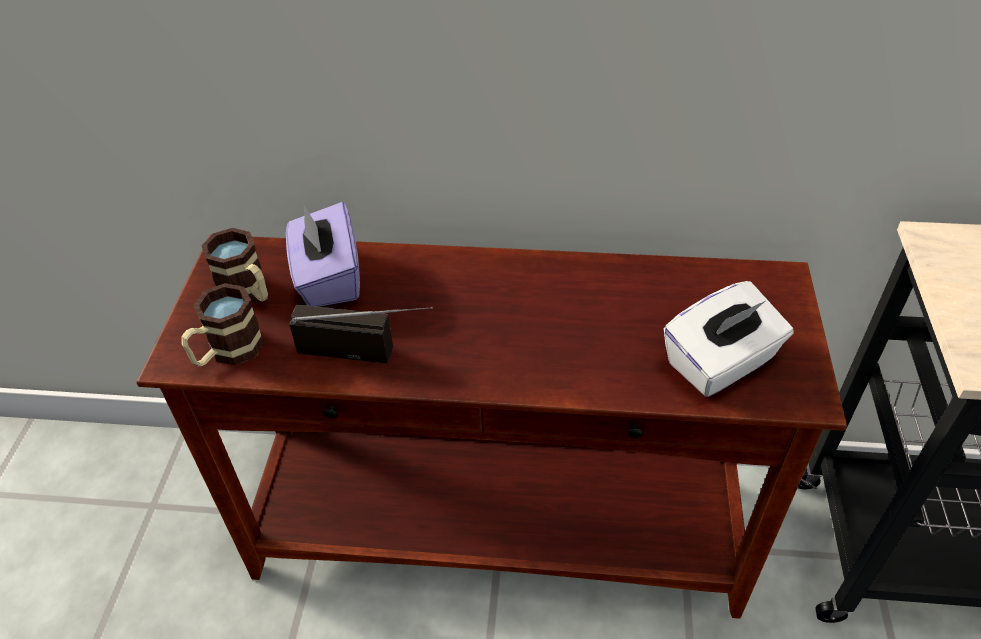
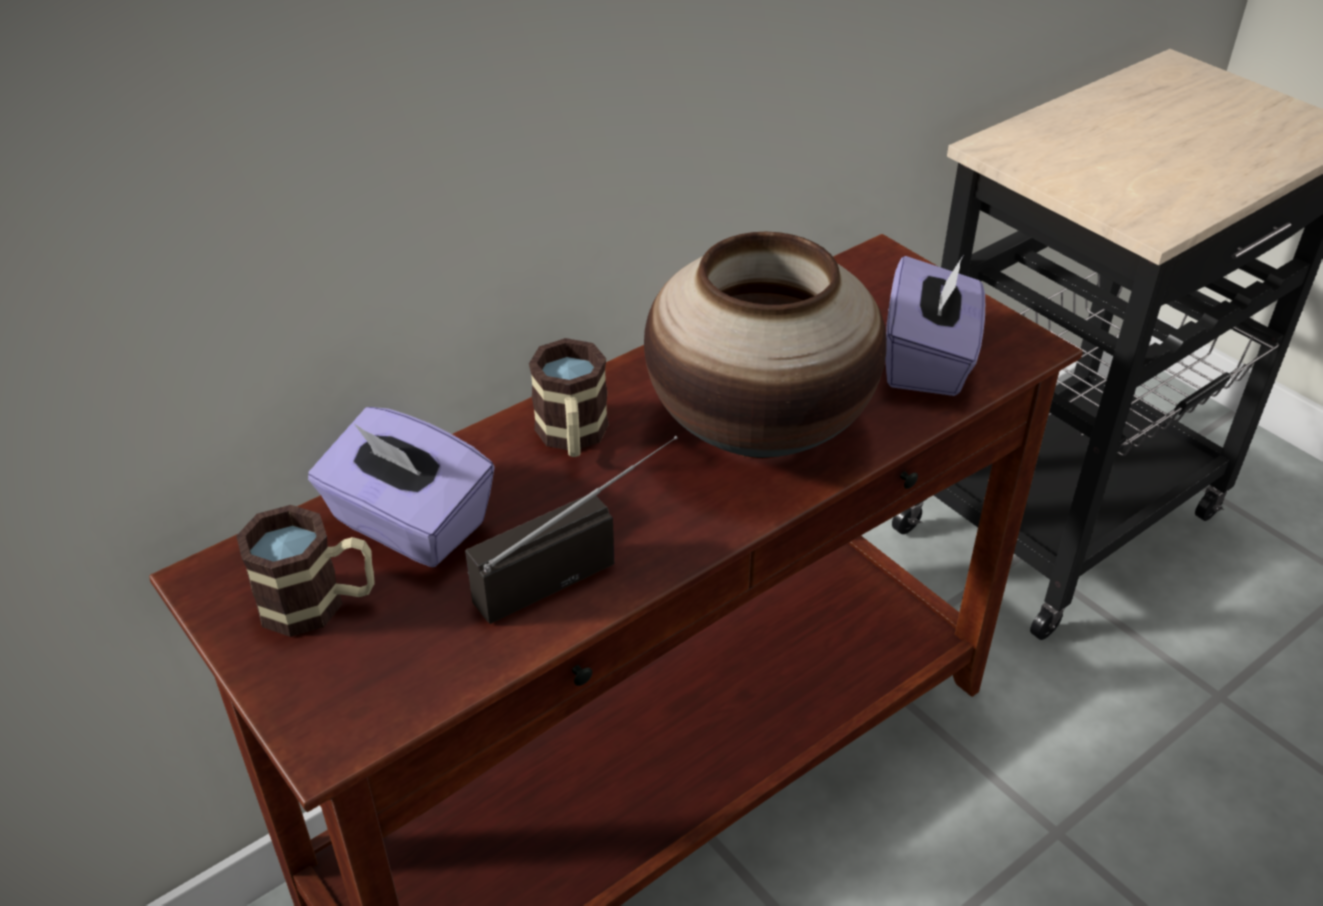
camera: 45 degrees left, 5 degrees down
mug [181,283,264,367] -> mug moved to [529,338,609,457]
white tissue box [664,281,794,397] -> purple tissue box [886,256,985,396]
none -> vase [644,232,887,459]

